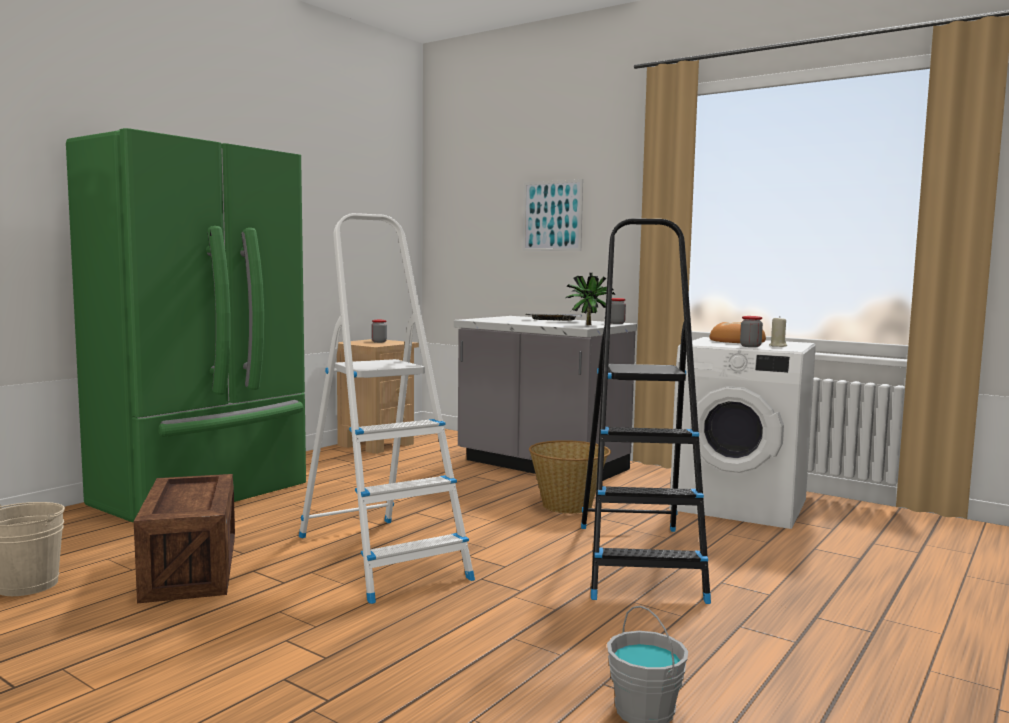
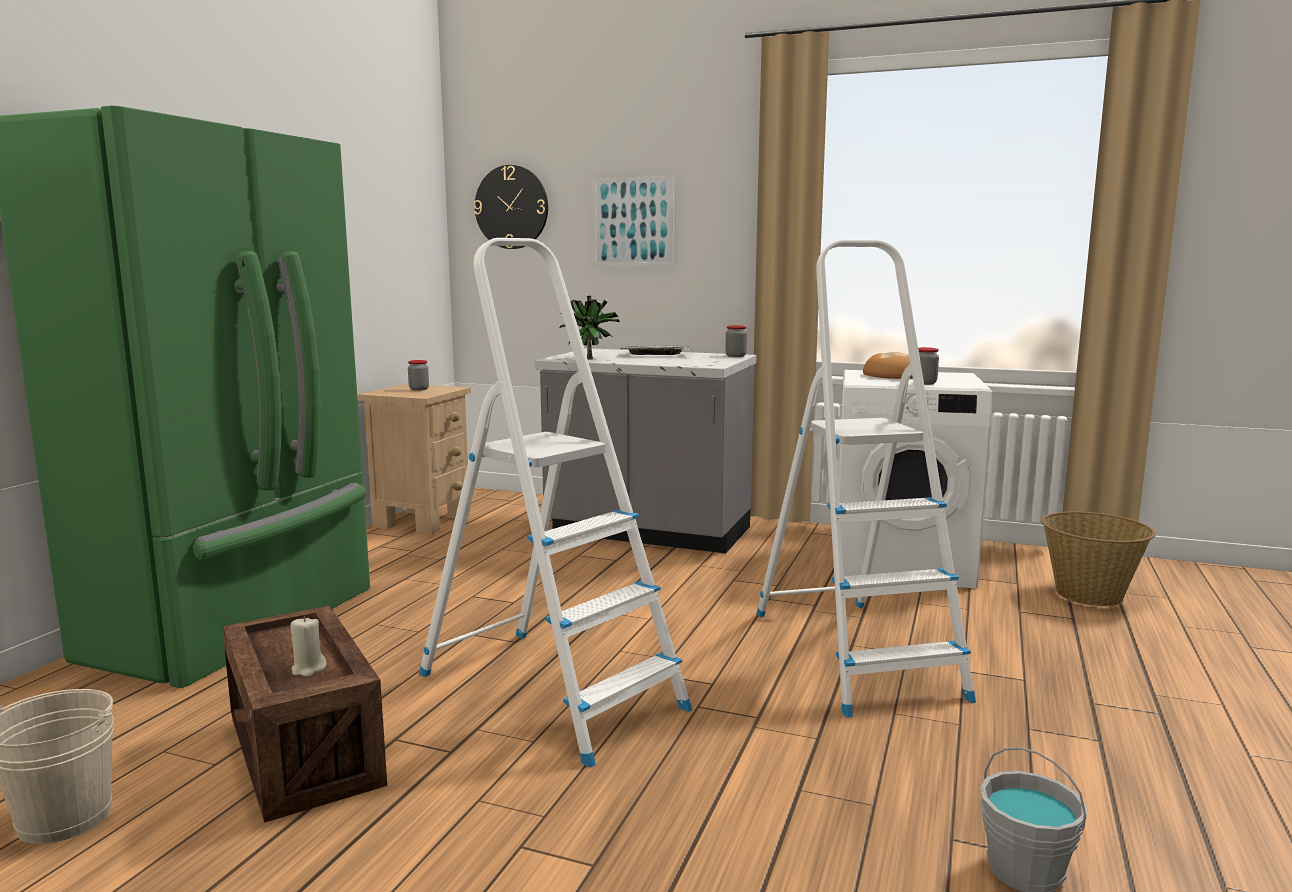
camera: 15 degrees left, 5 degrees up
basket [529,440,611,514] -> basket moved to [1041,511,1156,606]
potted plant [566,273,616,325] -> potted plant moved to [559,296,620,360]
black step ladder [581,218,711,604] -> white step ladder [757,240,976,718]
beige candle [769,316,787,347] -> beige candle moved to [290,616,327,677]
none -> wall clock [474,165,548,249]

